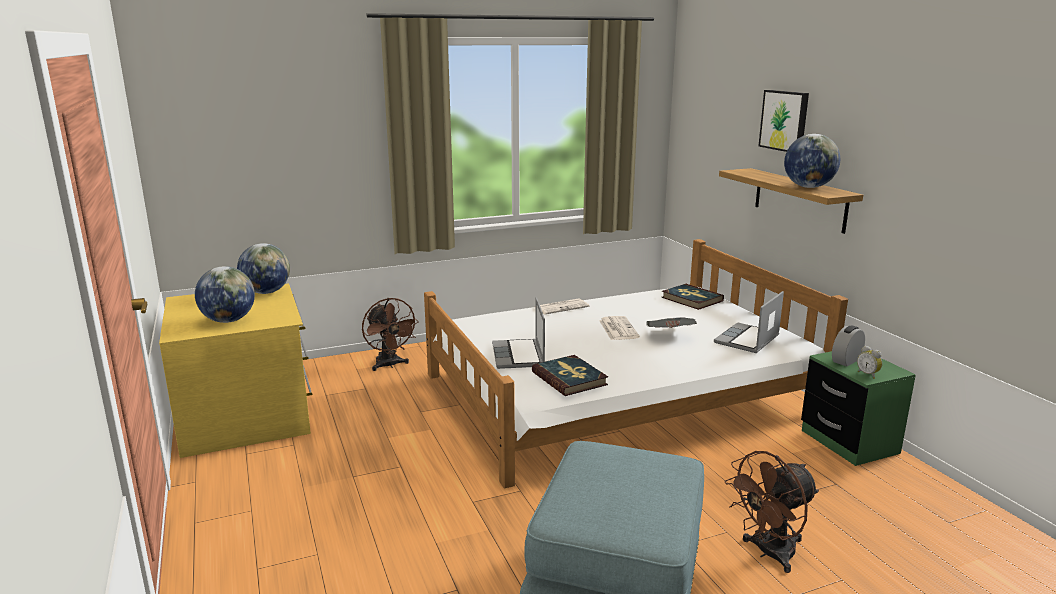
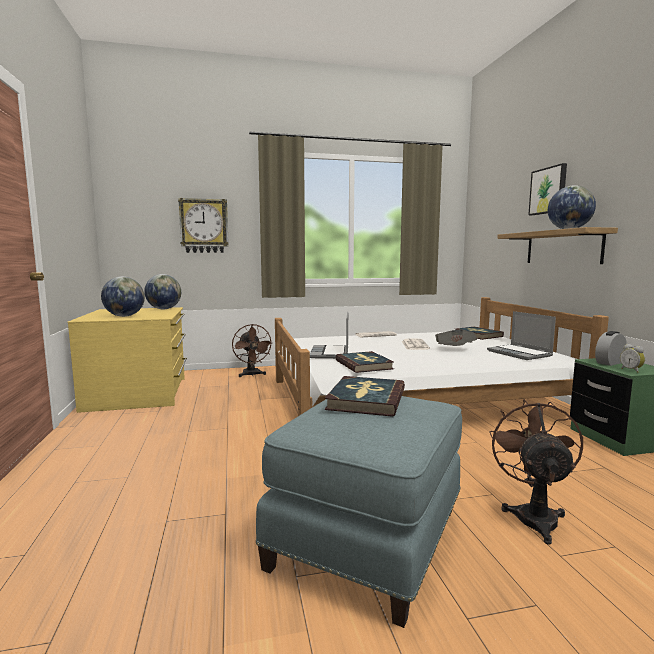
camera: 10 degrees right, 10 degrees down
laptop [714,291,784,353] -> laptop turned 75 degrees counterclockwise [487,311,556,360]
brown fan [725,451,819,573] -> brown fan turned 120 degrees clockwise [489,399,583,545]
none -> wall clock [178,198,229,253]
none -> book [325,376,405,417]

